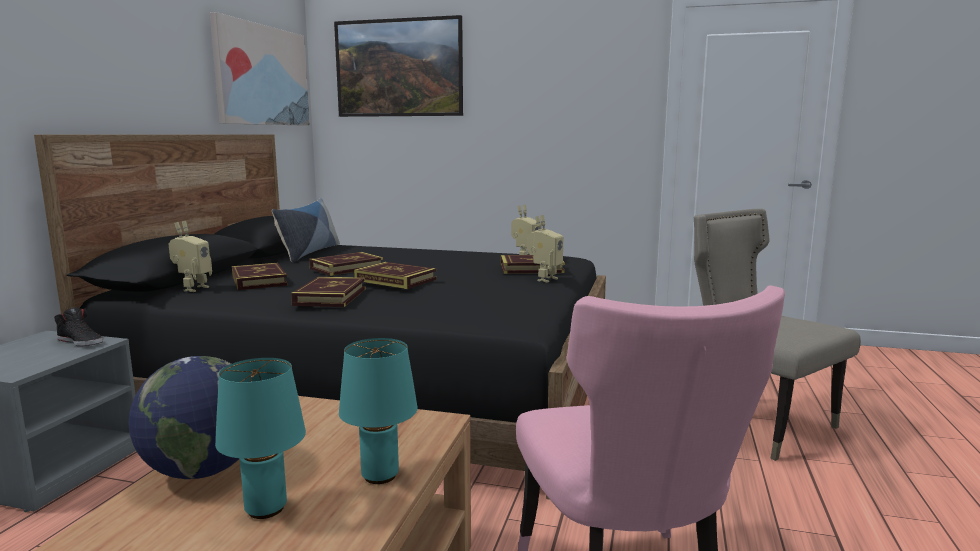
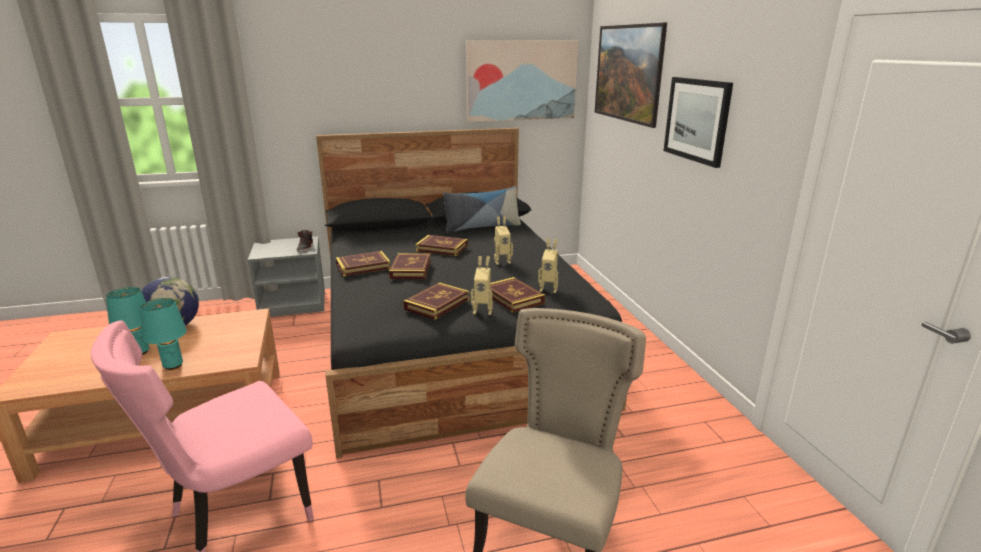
camera: 60 degrees right, 10 degrees up
toy robot [169,221,212,292] -> toy robot moved to [494,216,513,265]
book [232,263,288,290] -> book moved to [403,282,470,320]
none -> picture [664,77,733,168]

